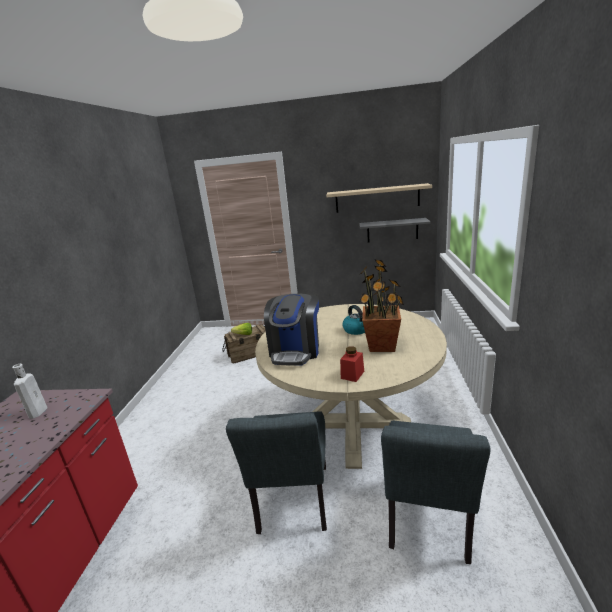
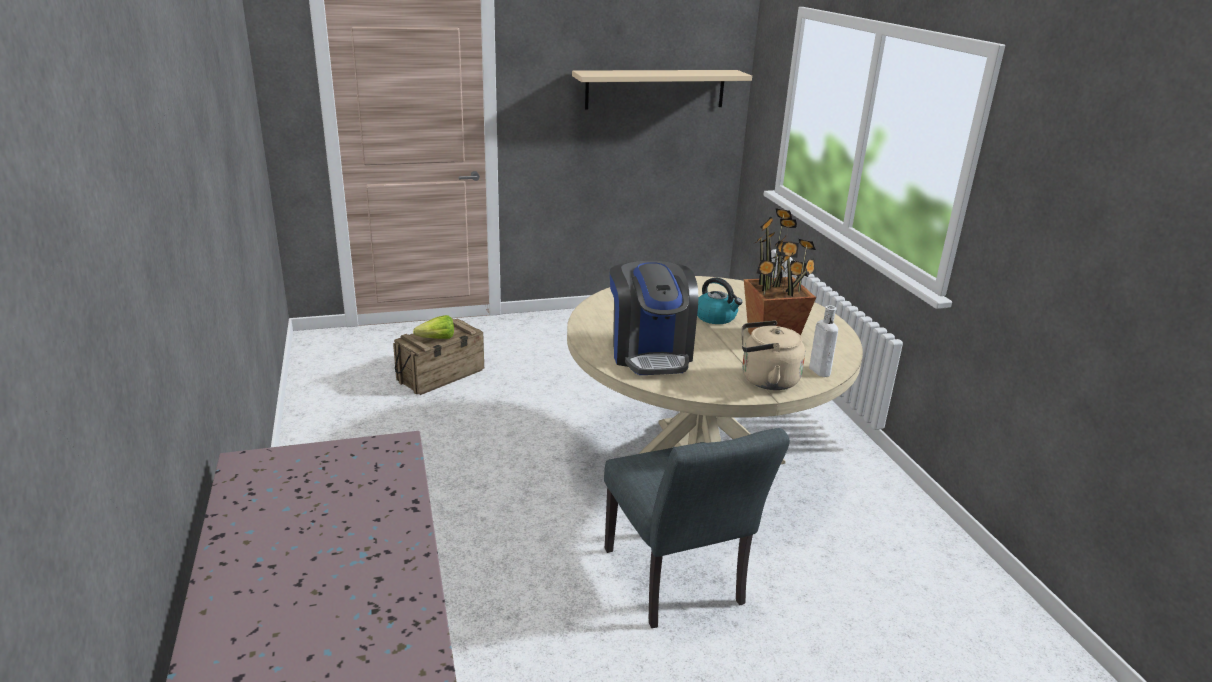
camera: 25 degrees left, 5 degrees up
white bottle [12,364,48,419] -> white bottle moved to [809,305,838,377]
red jar [340,346,364,382] -> beige kettle [742,320,805,390]
grey shelf [359,218,431,243] -> none
grey chair [381,421,490,564] -> none

